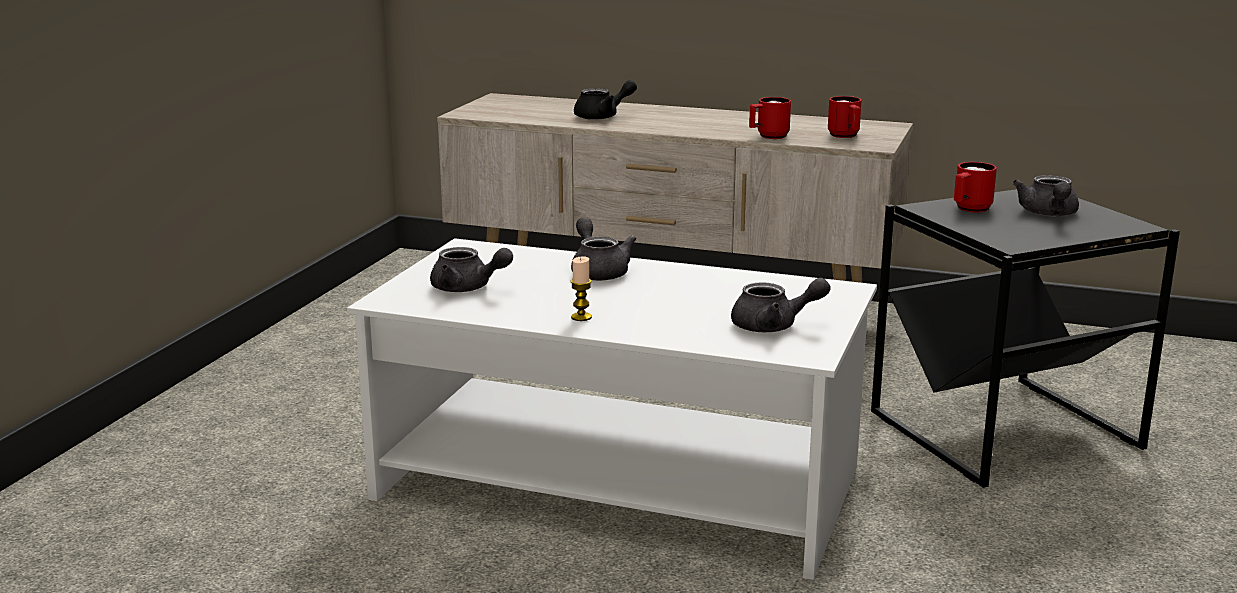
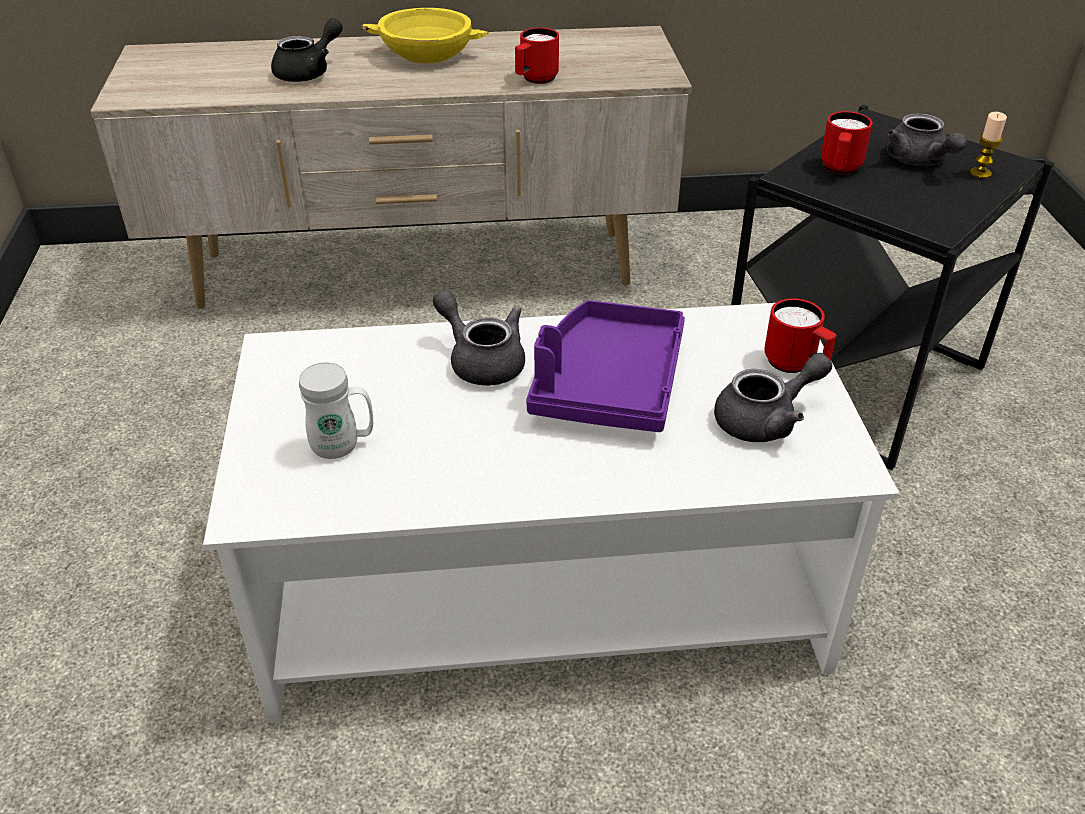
camera: 25 degrees left, 20 degrees up
grey teapot [430,247,513,292] -> white mug [299,362,373,459]
candle [571,256,592,321] -> candle moved to [970,112,1007,178]
red mug [828,96,862,138] -> red mug moved to [765,298,837,373]
none -> yellow bowl [361,8,489,63]
none -> purple tray [526,300,685,432]

